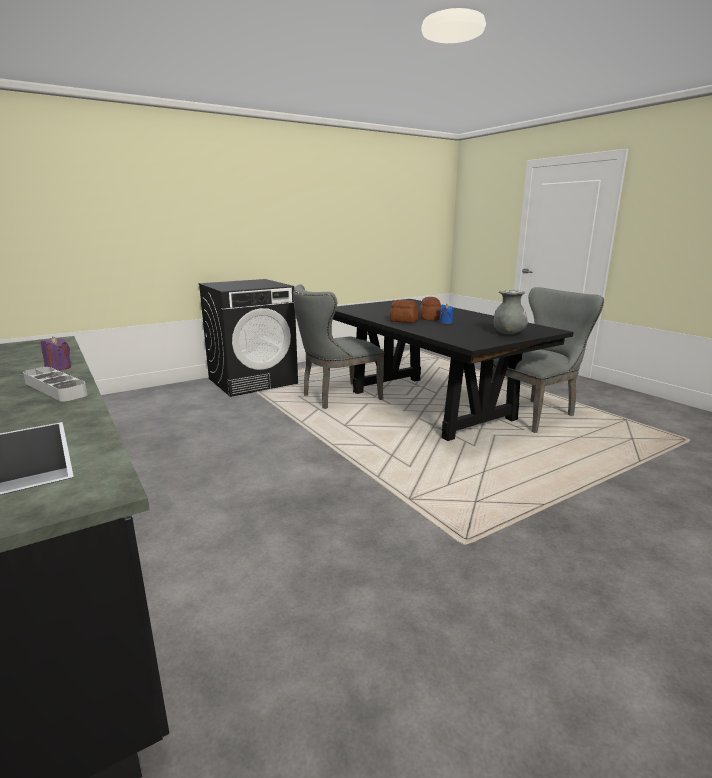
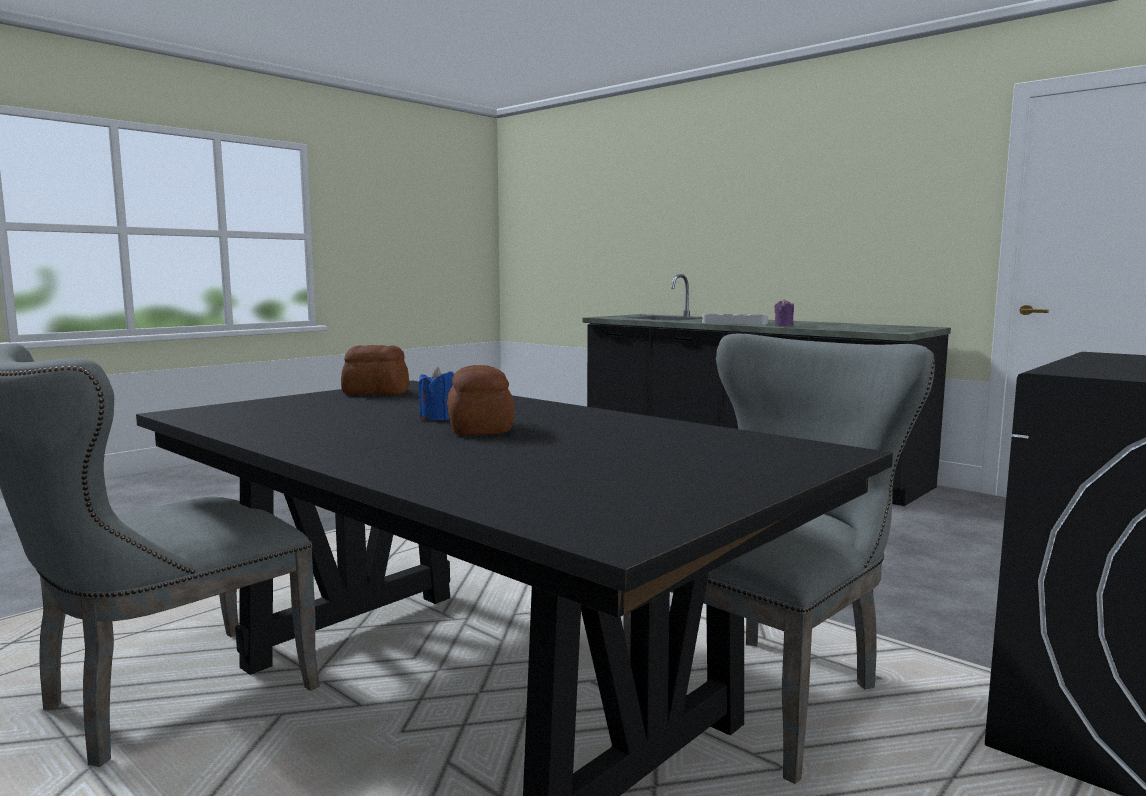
camera: 165 degrees right, 10 degrees down
bread [389,300,418,323] -> bread moved to [341,345,409,395]
grey vase [494,290,528,334] -> none

